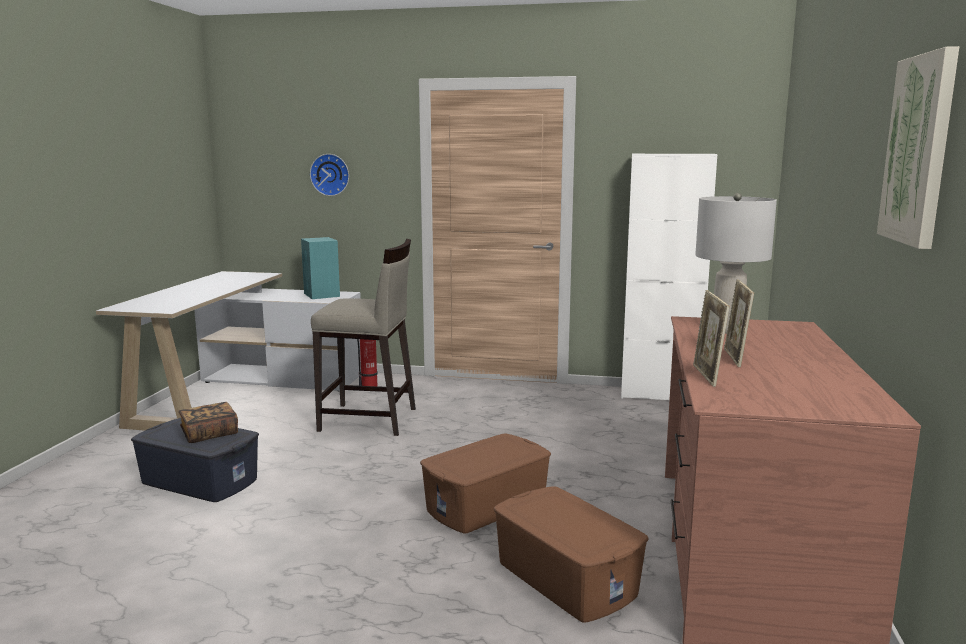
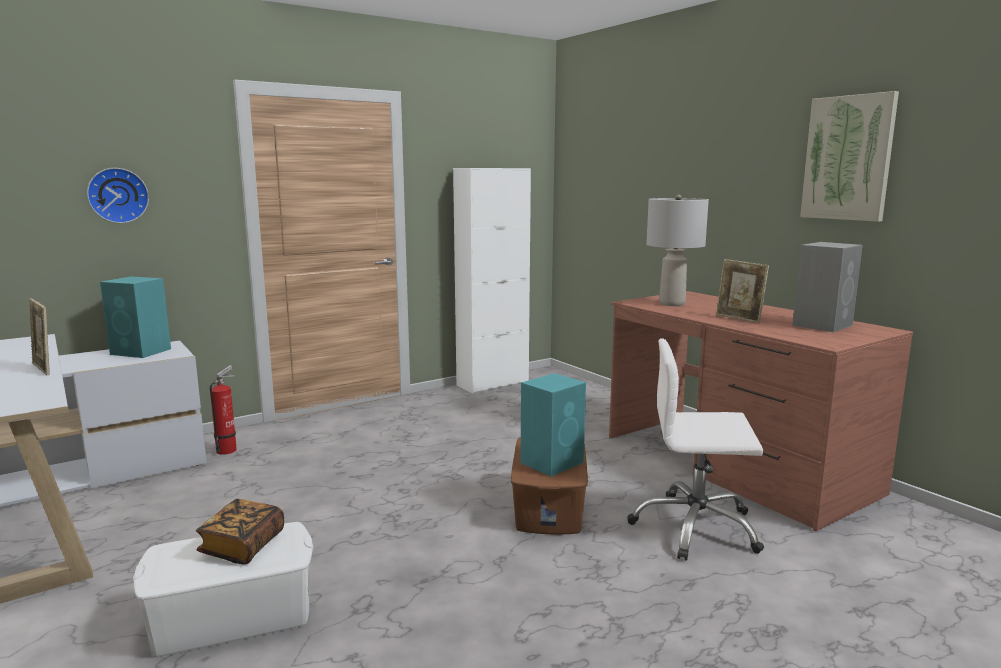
camera: 45 degrees left, 0 degrees up
blue storage box [131,418,259,502] -> white storage box [132,522,314,657]
beige stool [311,239,416,436] -> none
brown storage box [494,486,649,623] -> white office chair [627,338,764,561]
picture frame [693,290,730,387] -> picture frame moved to [29,298,50,375]
none -> turquoise speaker [520,373,586,476]
none -> grey speaker [792,242,862,332]

